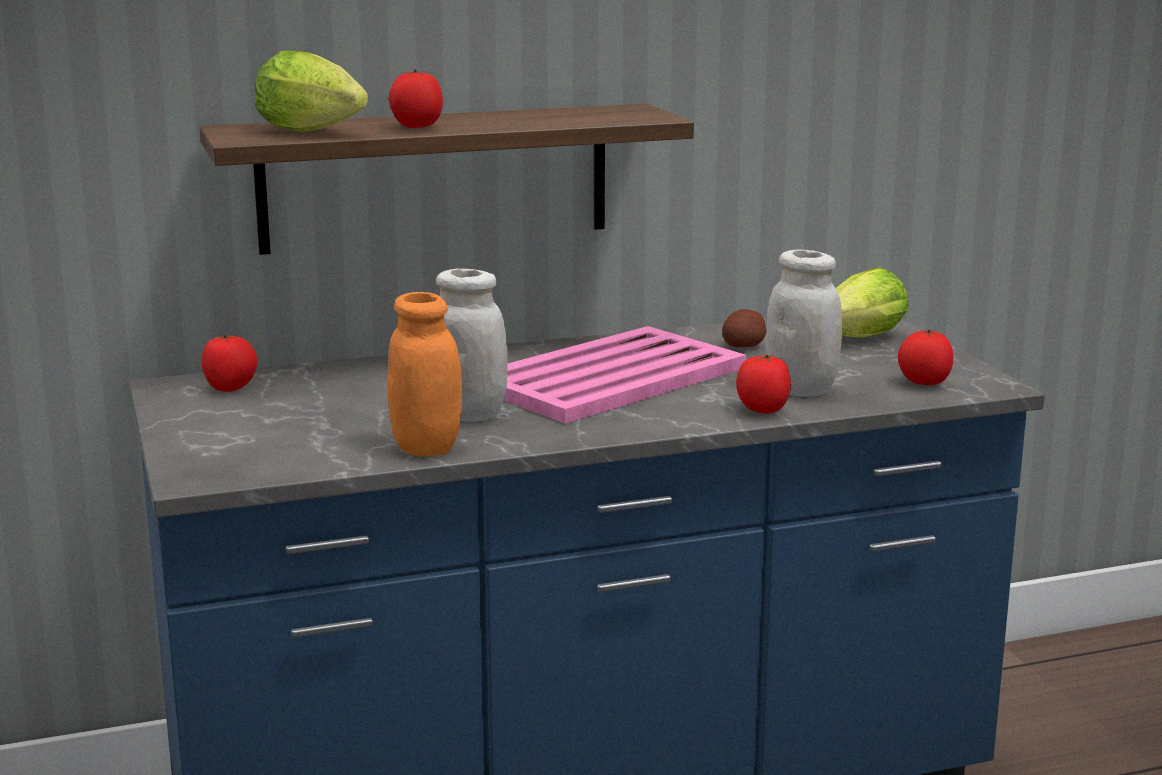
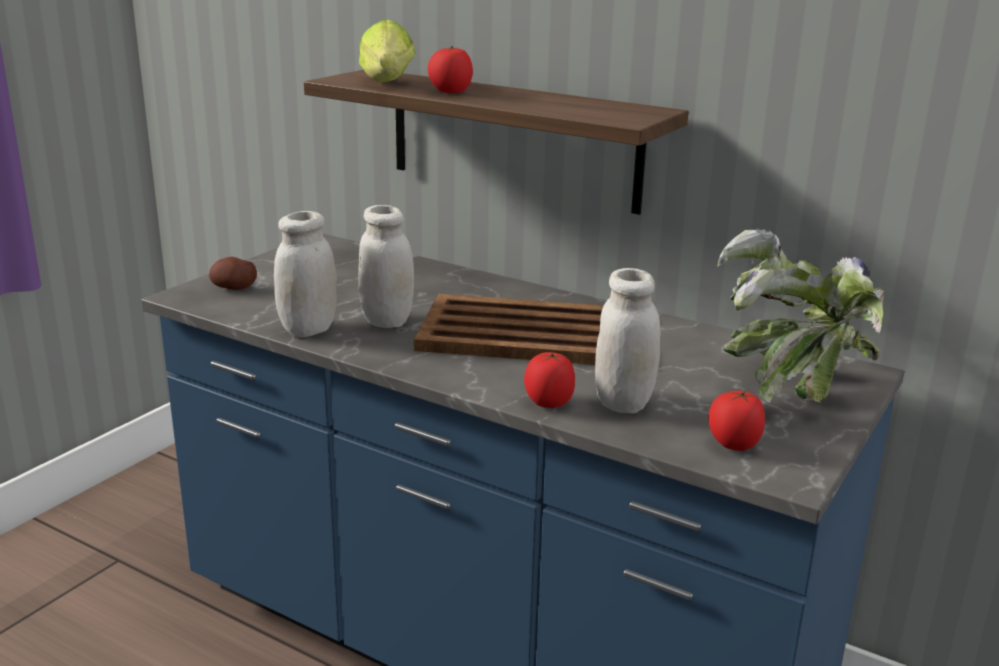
camera: 50 degrees right, 5 degrees up
tomato [201,335,258,392] -> none
orange jar [387,292,462,457] -> white jar [274,211,337,338]
pink tray [504,326,746,424] -> brown tray [414,294,604,365]
potato [722,309,766,348] -> potato moved to [209,257,257,290]
lettuce [836,268,909,338] -> potted plant [717,228,884,403]

